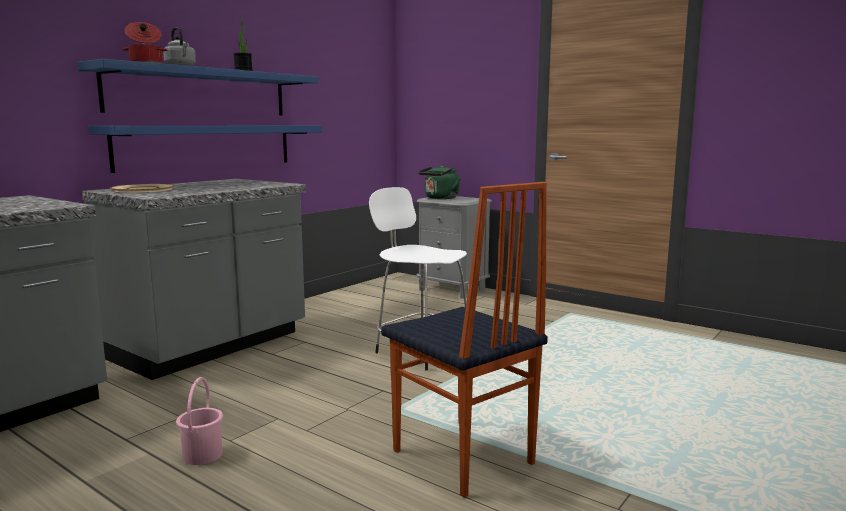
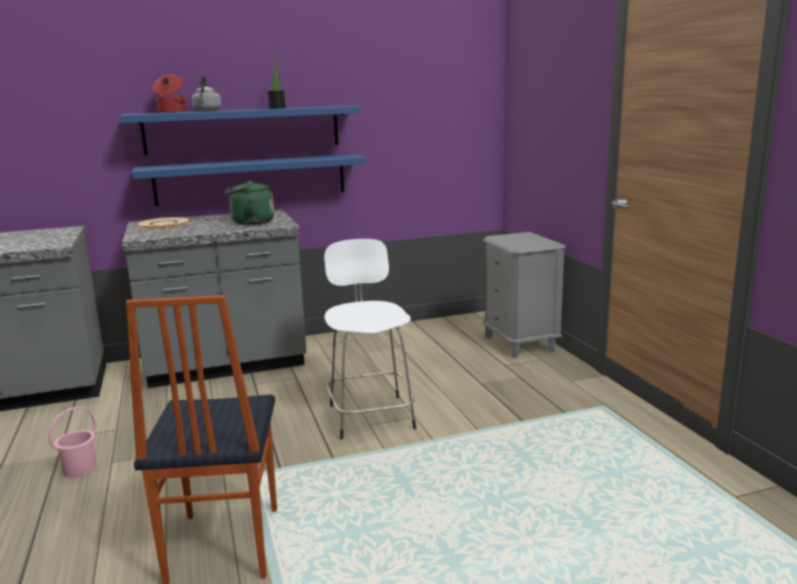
camera: 35 degrees right, 5 degrees up
green kettle [418,165,461,199] -> green kettle moved to [224,181,274,225]

